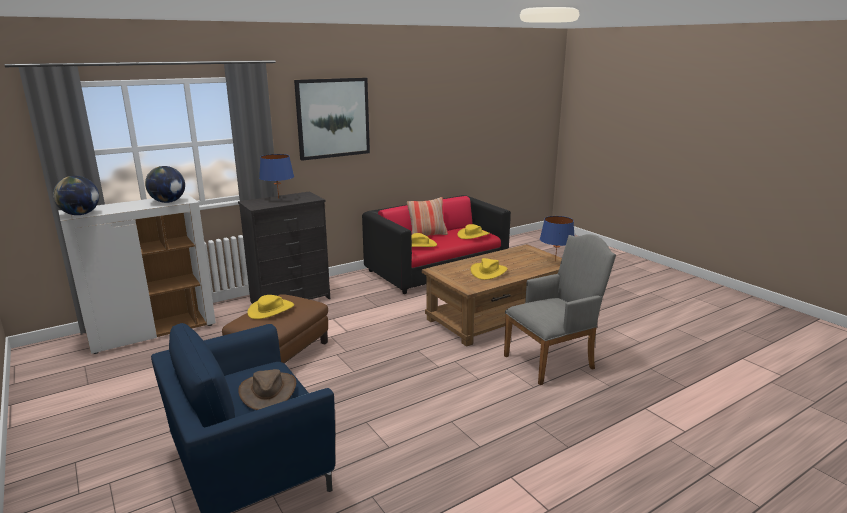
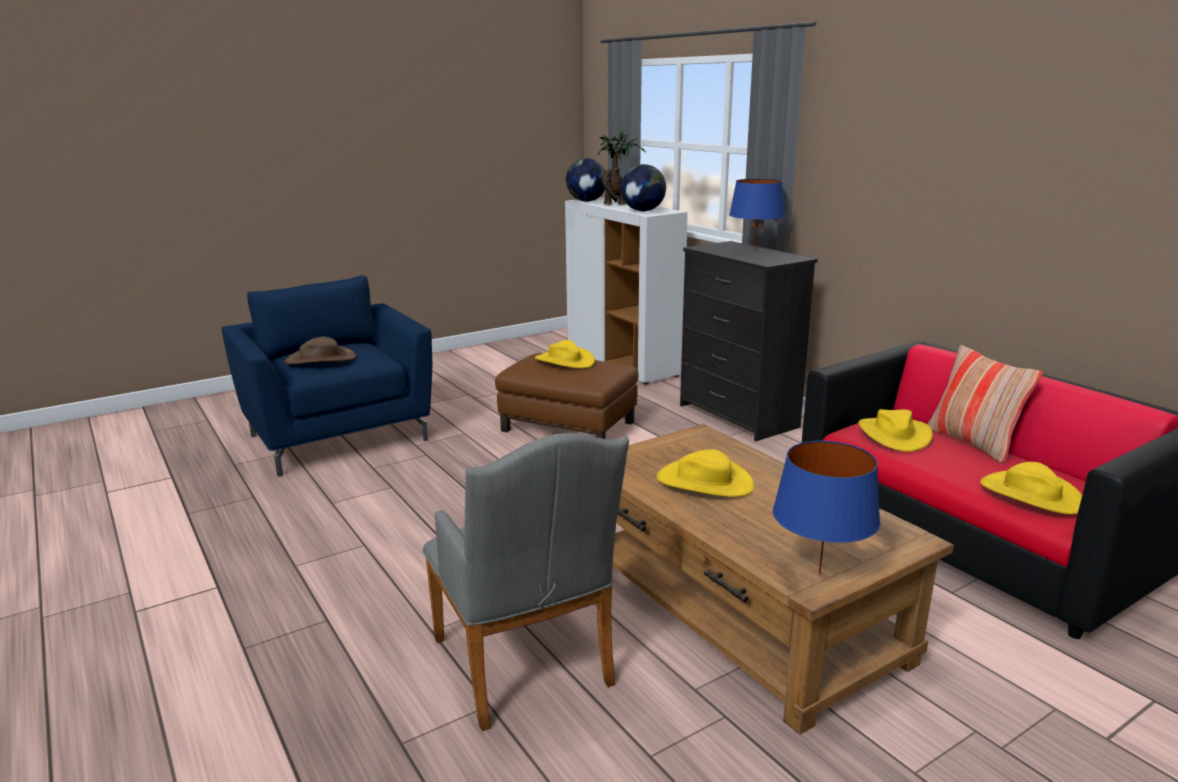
camera: 90 degrees right, 0 degrees up
picture [294,78,370,161] -> none
none -> potted plant [597,130,646,205]

